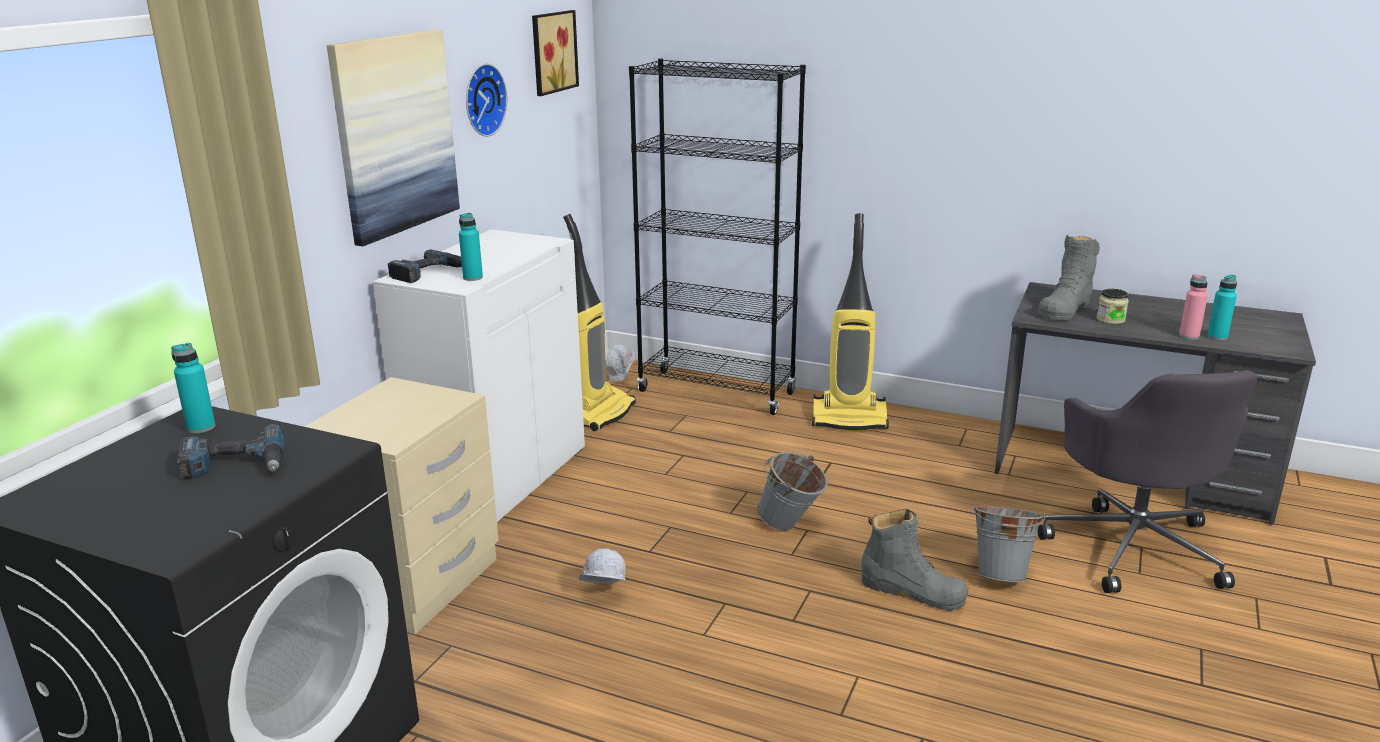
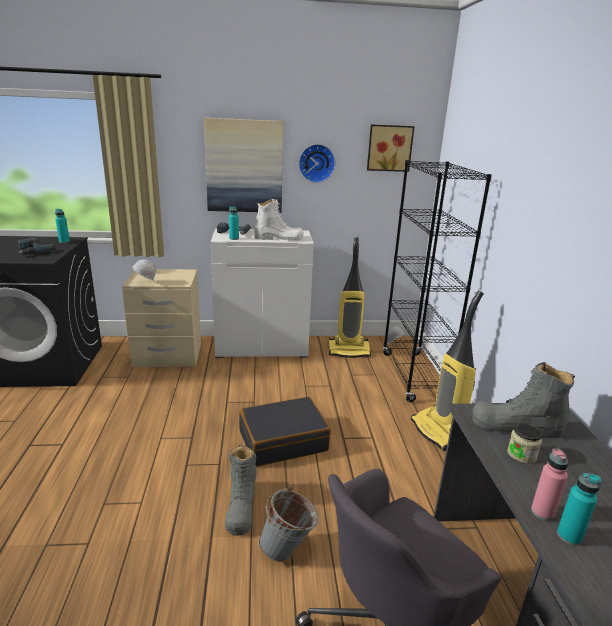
camera: 60 degrees right, 0 degrees up
white hard hat [579,548,626,585] -> white hard hat moved to [132,259,156,282]
grey bucket [757,452,828,531] -> black suitcase [239,397,331,467]
none -> white boot [254,199,304,240]

